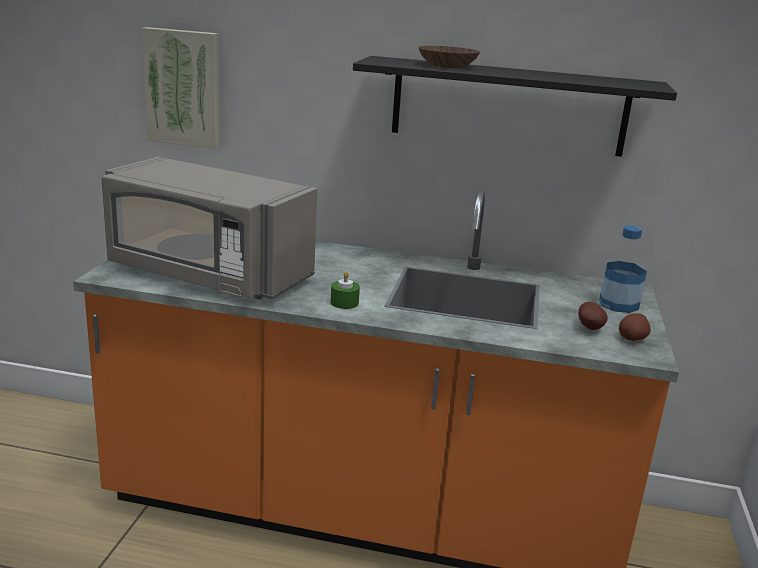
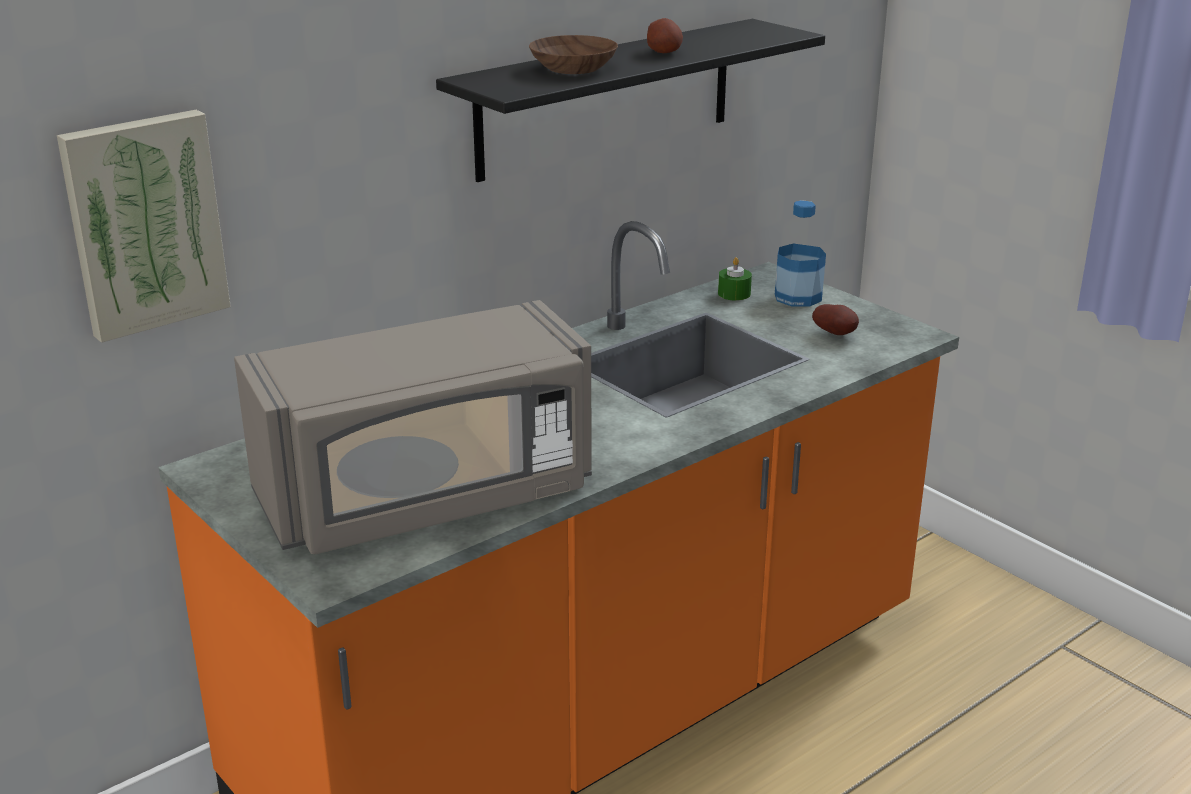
camera: 50 degrees left, 5 degrees up
green candle [331,271,360,309] -> green candle moved to [718,257,752,301]
potato [619,313,651,341] -> potato moved to [647,18,683,53]

